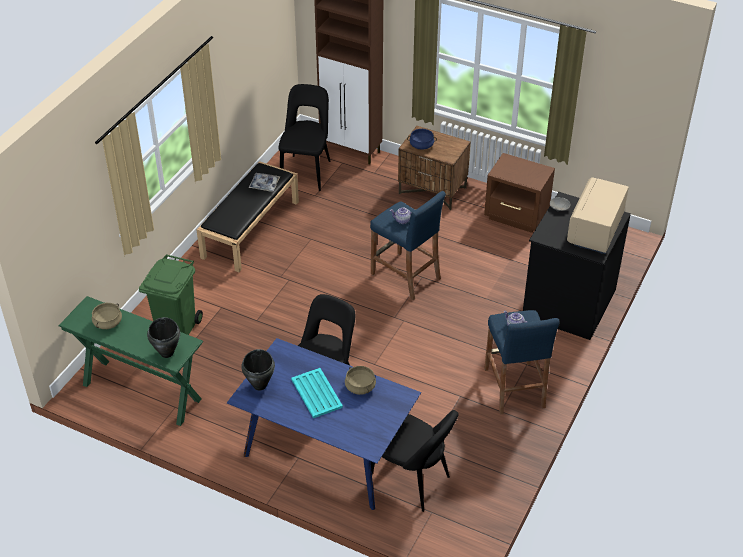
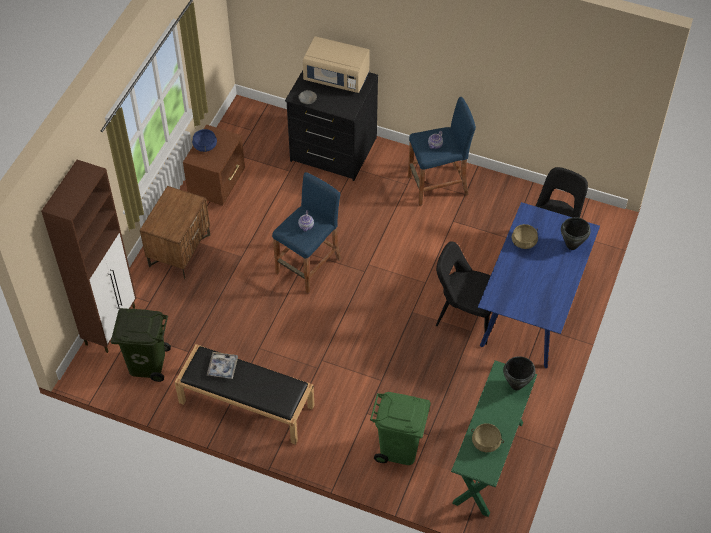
camera: 95 degrees left, 10 degrees up
black cooking pot [241,349,275,391] -> black cooking pot moved to [561,217,591,250]
black chair [278,84,330,191] -> green trash can [111,308,171,382]
turquoise tray [291,368,343,418] -> none
blue cooking pot [407,129,437,150] -> blue cooking pot moved to [192,129,217,152]

